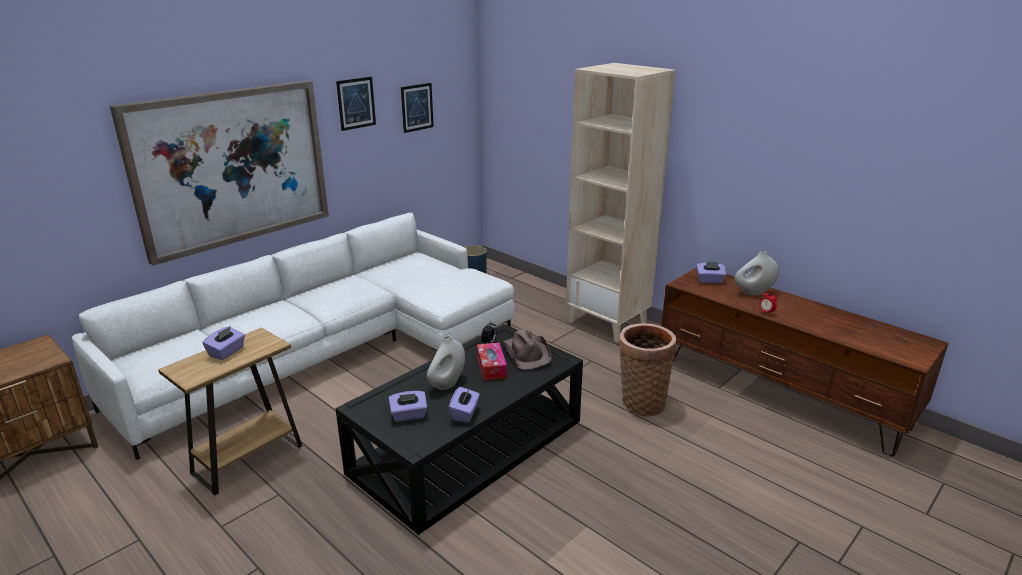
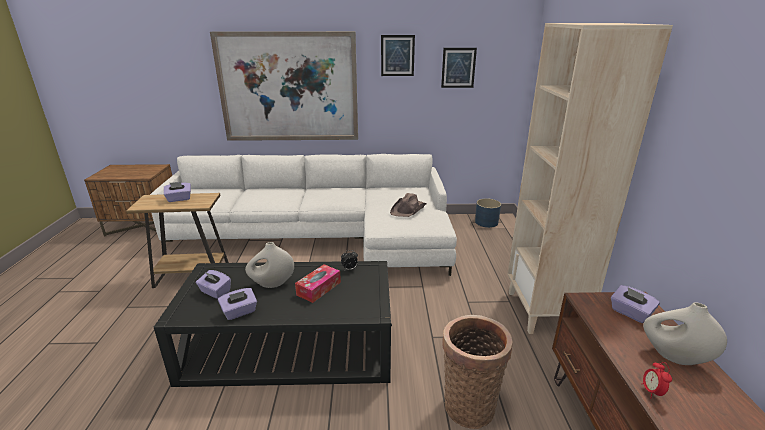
camera: 45 degrees right, 0 degrees up
brown hat [503,329,552,370] -> brown hat moved to [390,193,427,217]

